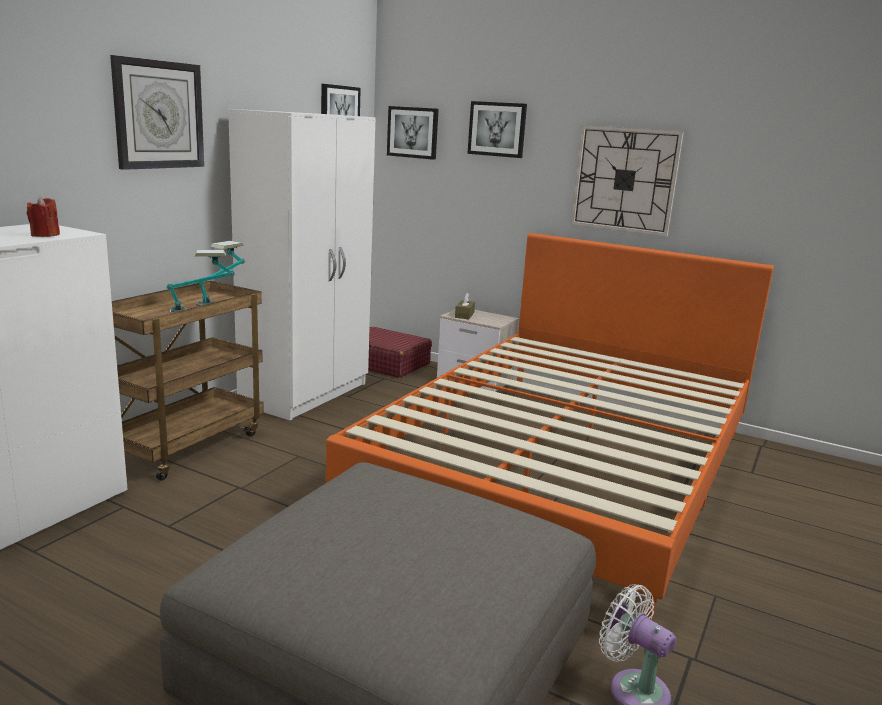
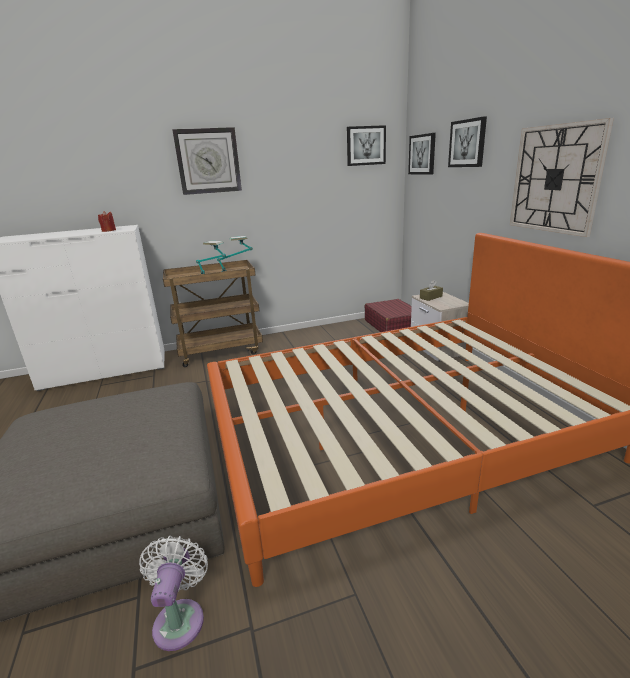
camera: 45 degrees right, 5 degrees up
white wardrobe [228,109,375,420] -> none

